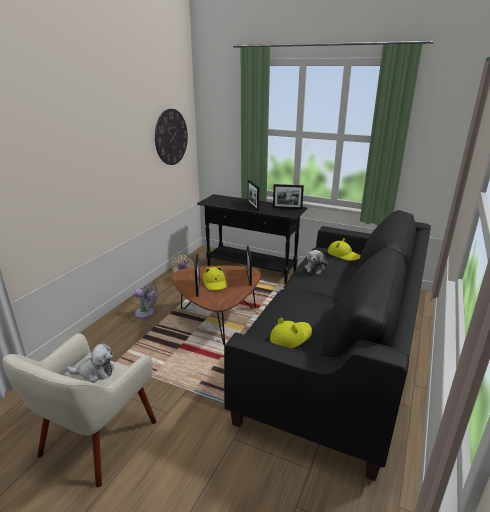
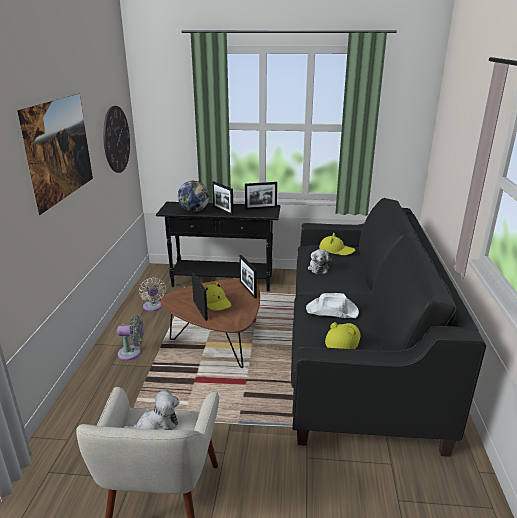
camera: 20 degrees left, 0 degrees up
none -> picture [17,93,93,215]
none -> globe [178,181,209,212]
none -> white hat [306,293,359,318]

